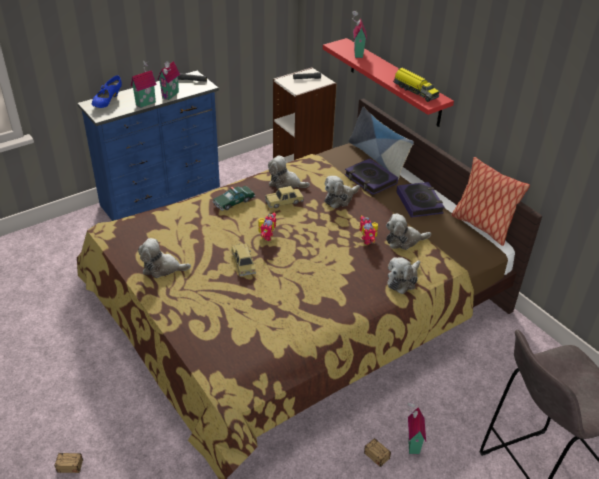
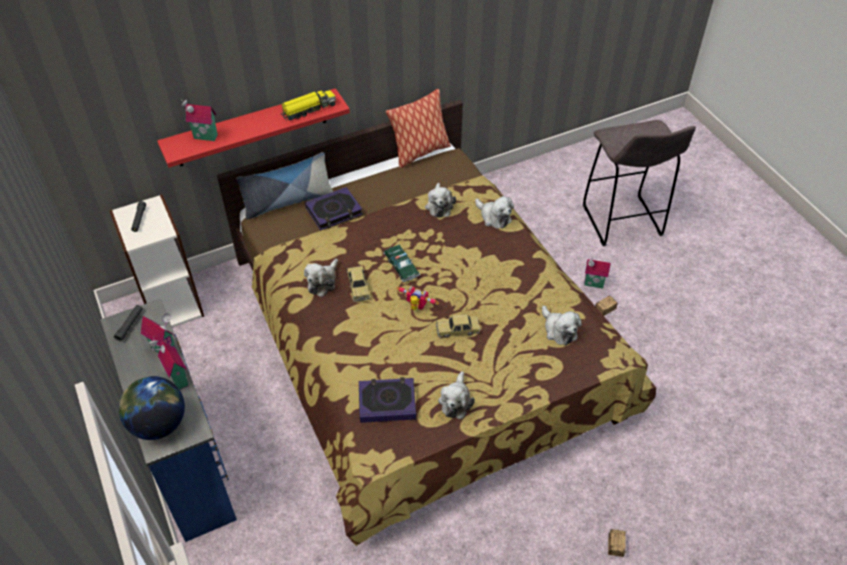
camera: 80 degrees left, 10 degrees up
blue shoe [92,75,122,108] -> globe [119,376,185,440]
toy car [213,185,255,211] -> toy car moved to [384,245,420,282]
plush toy [325,176,360,208] -> plush toy moved to [542,305,582,346]
toy robot [360,215,378,245] -> none
book [396,182,445,217] -> book moved to [359,377,416,423]

